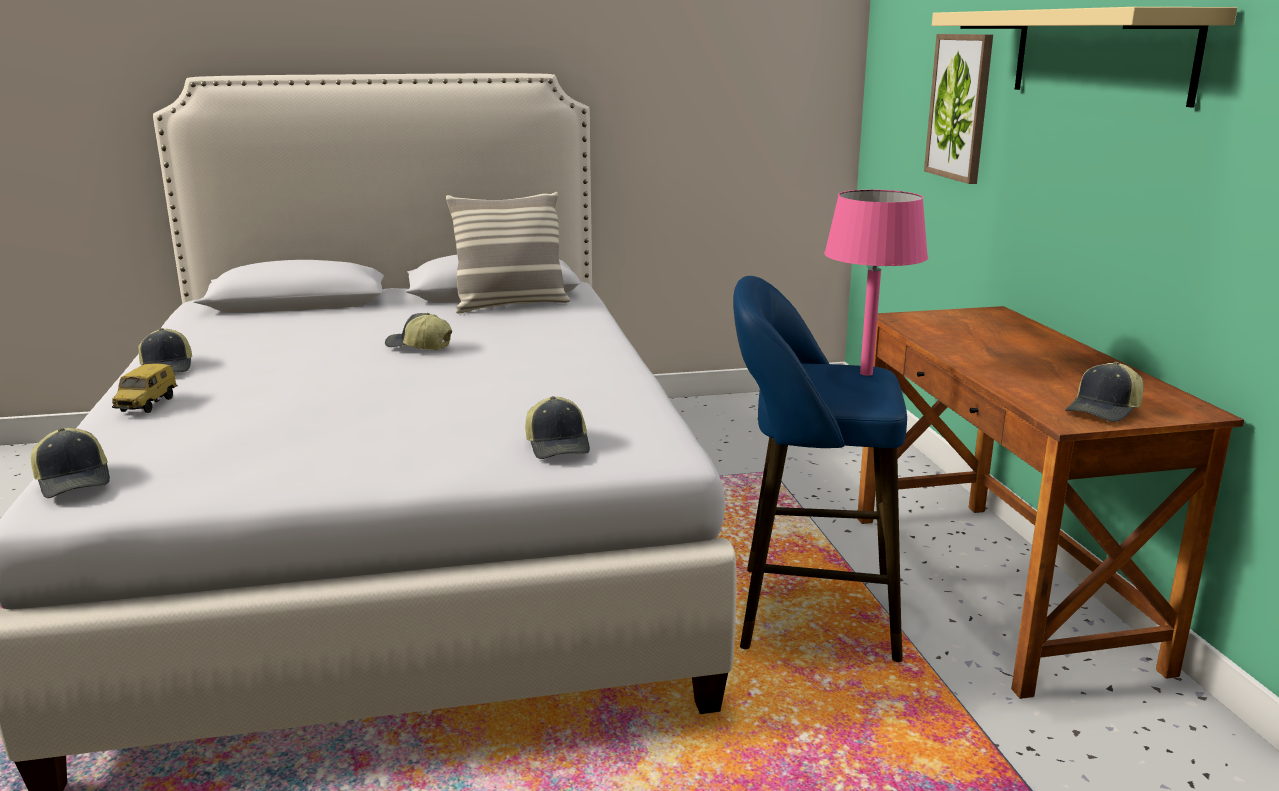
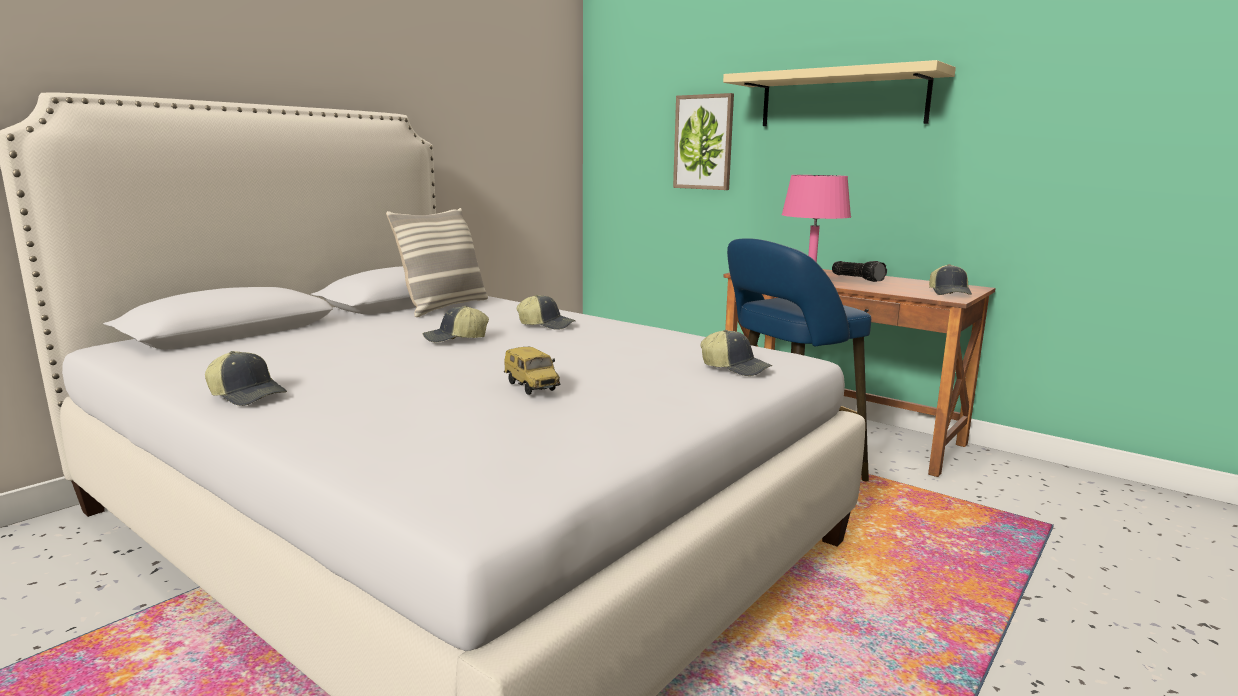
camera: 40 degrees left, 5 degrees down
cap [31,428,110,498] -> cap moved to [517,295,576,330]
toy car [112,364,178,413] -> toy car moved to [504,347,561,395]
none -> flashlight [832,261,887,282]

